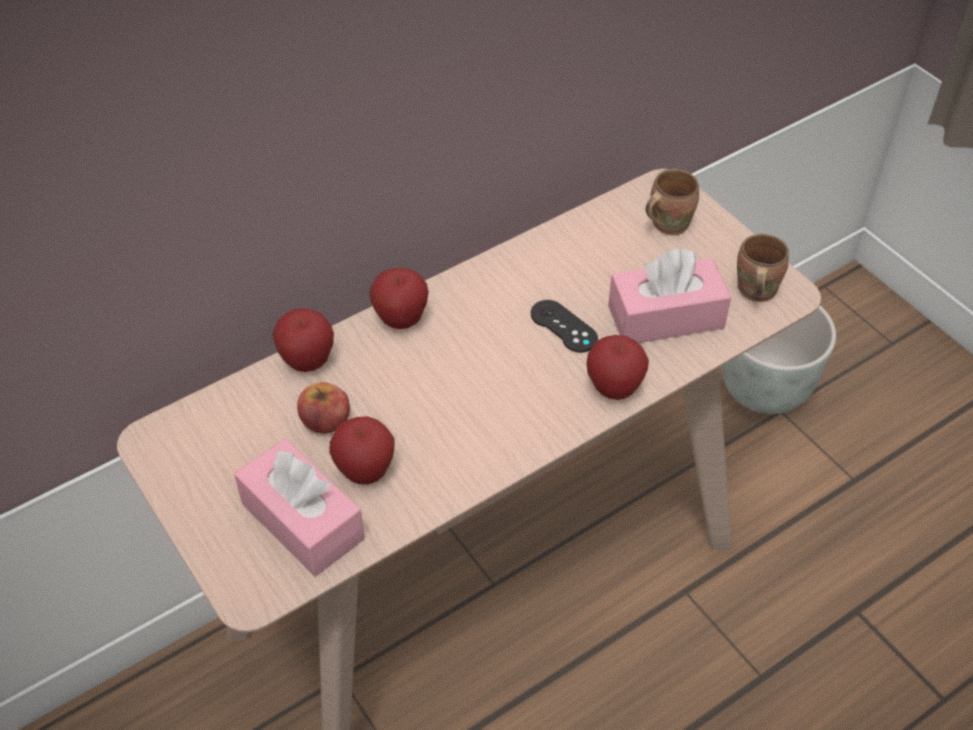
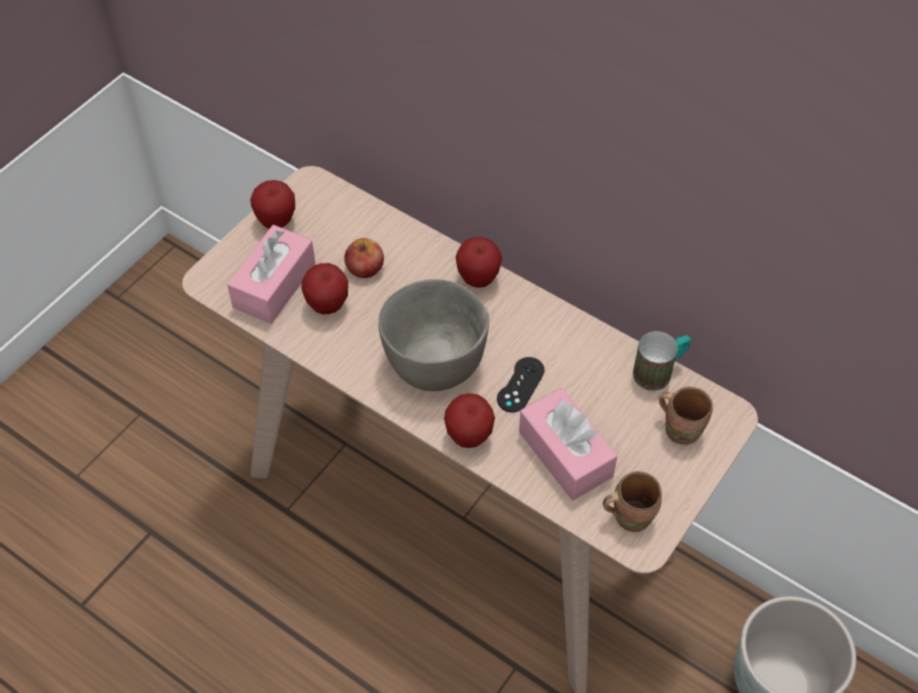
camera: 70 degrees right, 5 degrees up
apple [272,308,334,372] -> apple moved to [250,180,295,229]
none -> grey bowl [378,279,489,391]
none -> mug [633,331,690,391]

